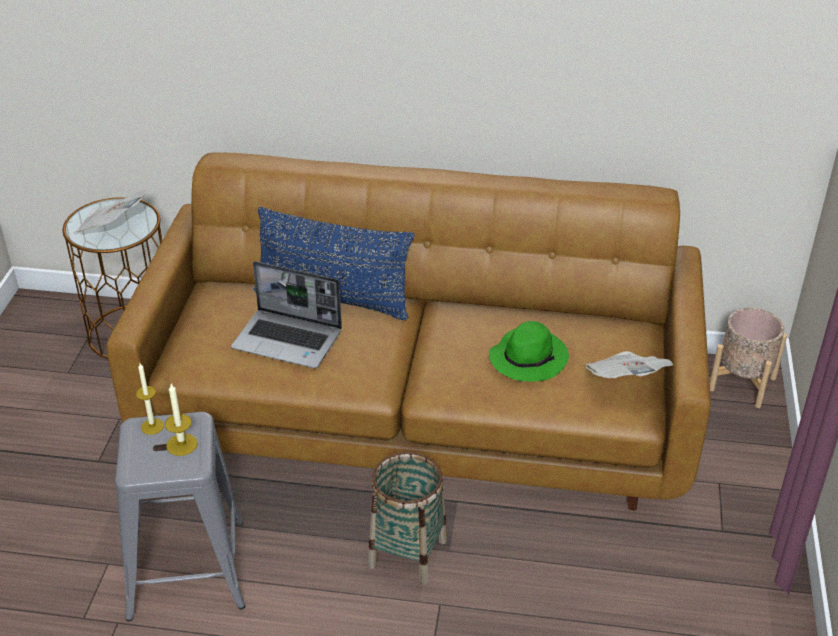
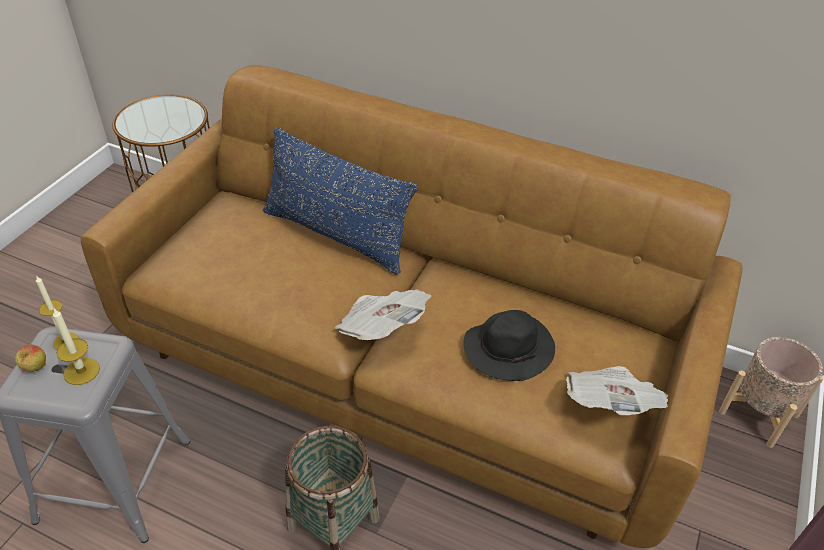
camera: 15 degrees right, 5 degrees up
newspaper [74,190,146,233] -> newspaper moved to [334,289,431,340]
laptop [231,261,342,368] -> none
green hat [489,321,569,382] -> black hat [463,310,555,381]
none -> apple [15,345,46,372]

